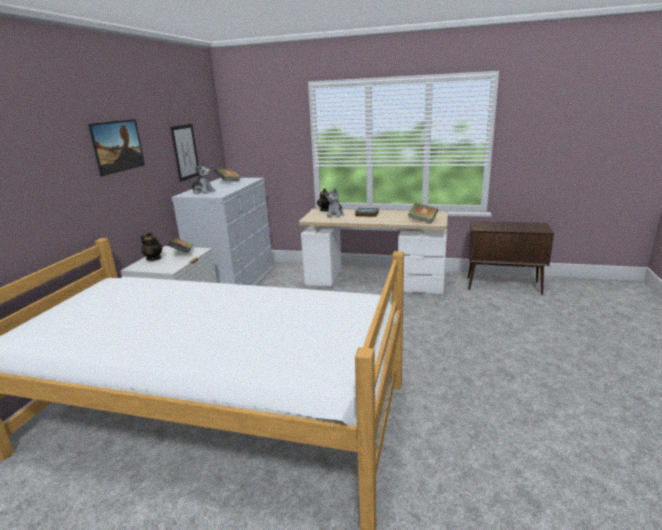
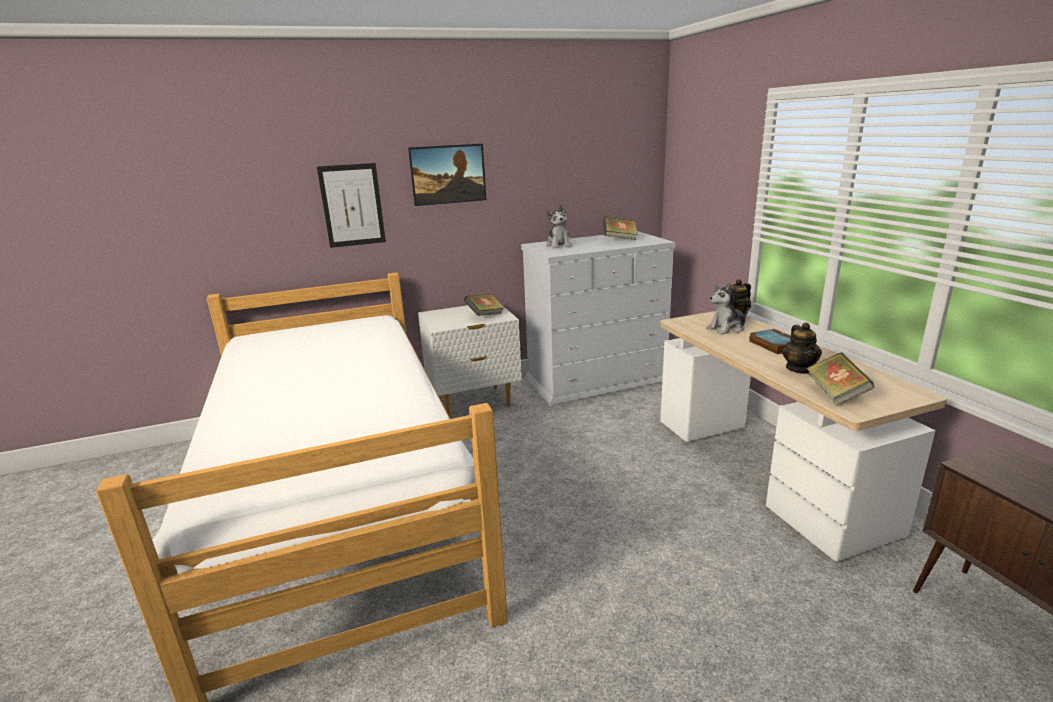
camera: 55 degrees right, 0 degrees up
teapot [141,232,162,261] -> teapot moved to [782,322,822,374]
picture [170,124,199,182] -> picture moved to [317,163,386,248]

